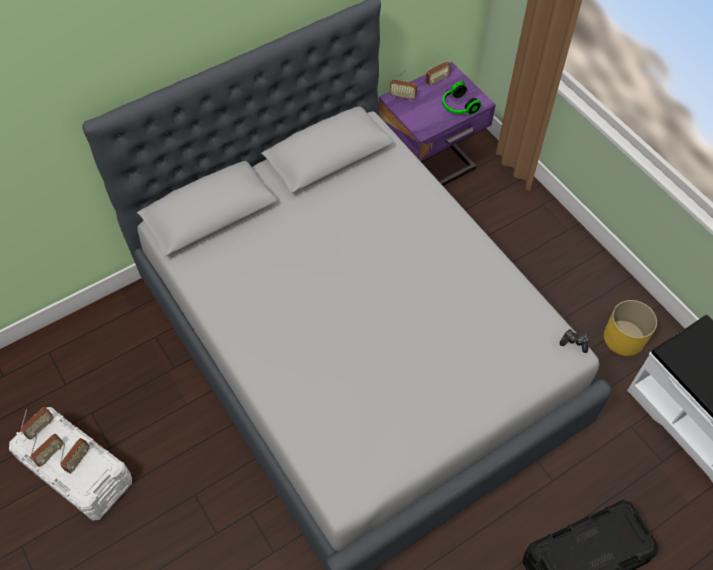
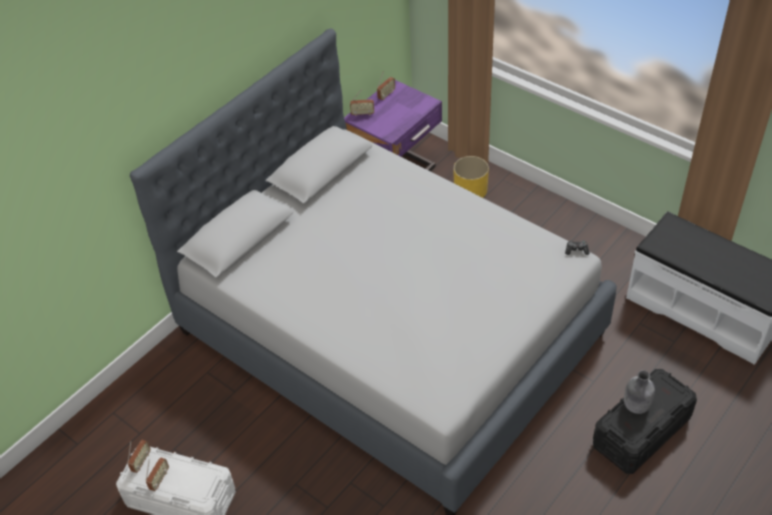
camera: 15 degrees left, 10 degrees down
radio [60,438,90,473] -> none
headphones [442,78,482,115] -> none
yellow planter [604,300,657,356] -> yellow planter moved to [454,156,489,198]
none -> grey bottle [624,370,655,414]

